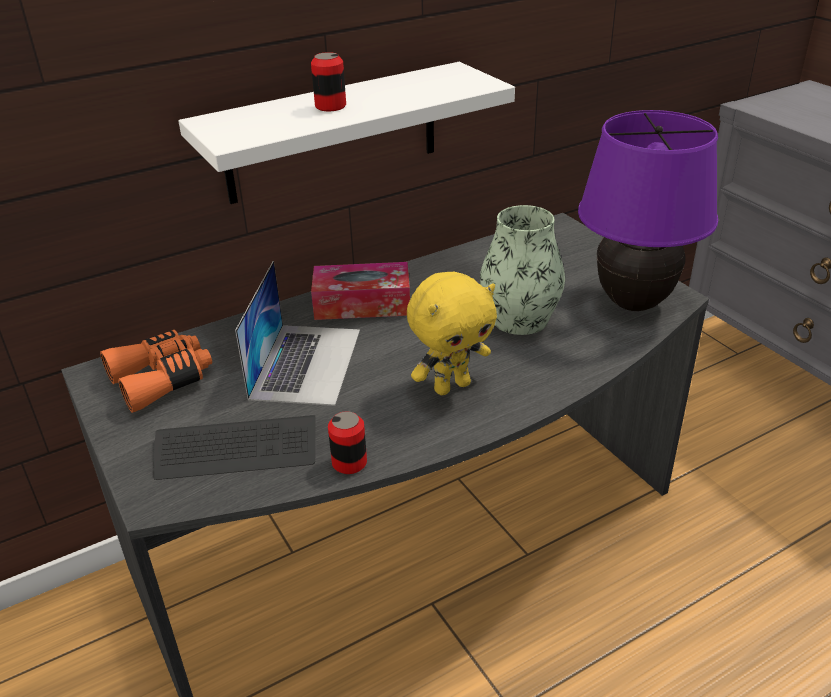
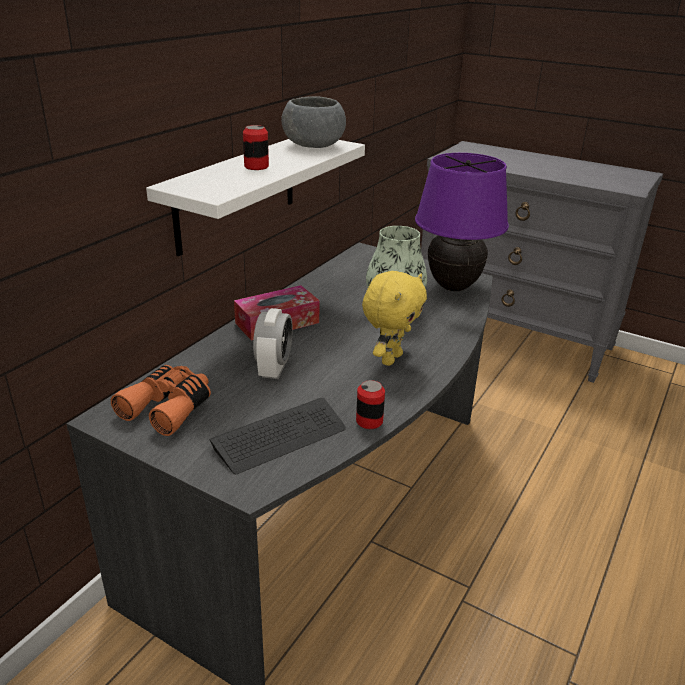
camera: 30 degrees left, 5 degrees down
laptop [235,261,360,406] -> alarm clock [253,308,293,379]
none -> grey bowl [281,96,346,148]

